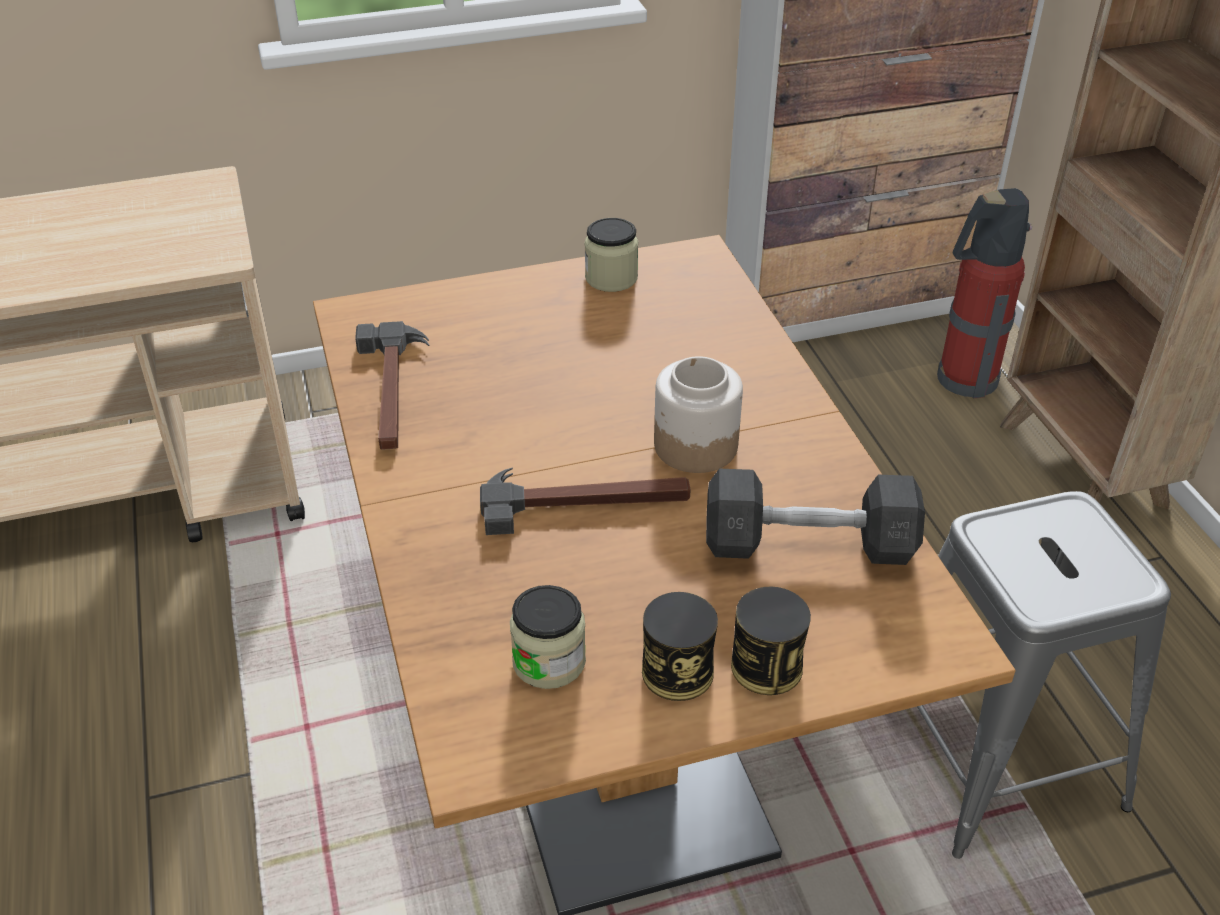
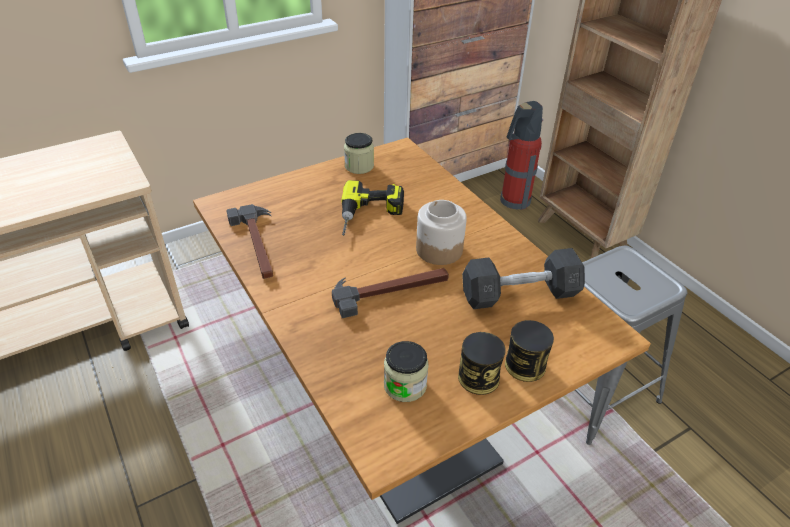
camera: 15 degrees left, 0 degrees up
none -> power drill [341,180,404,236]

